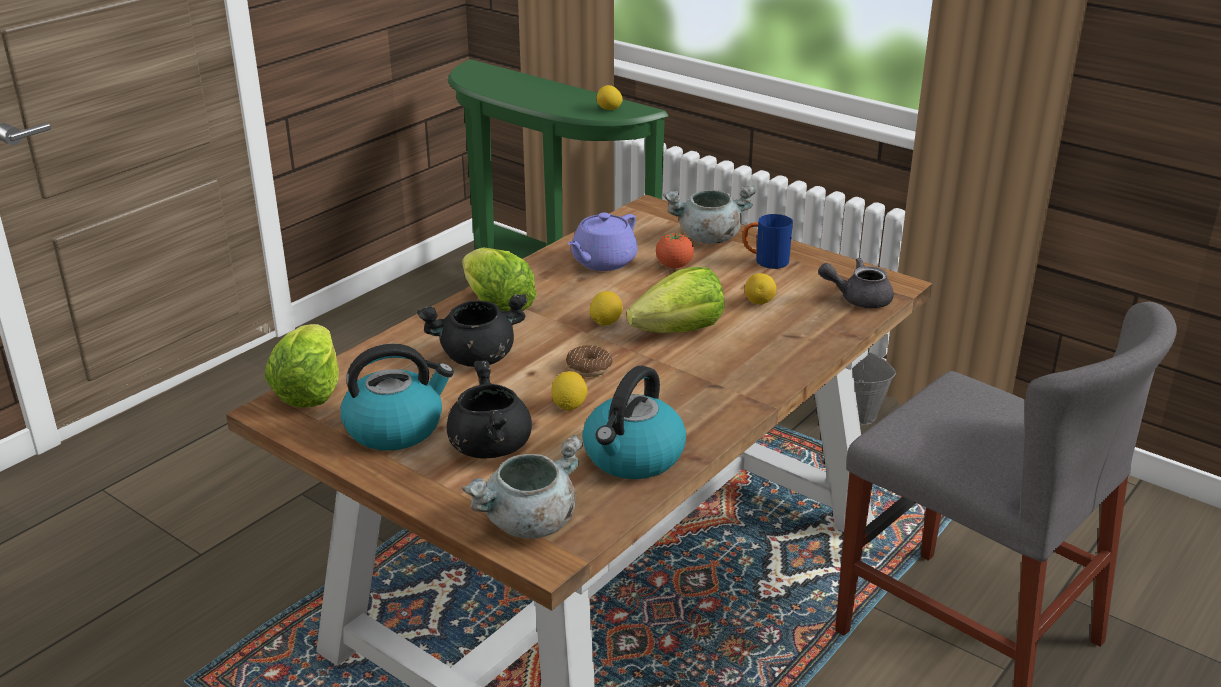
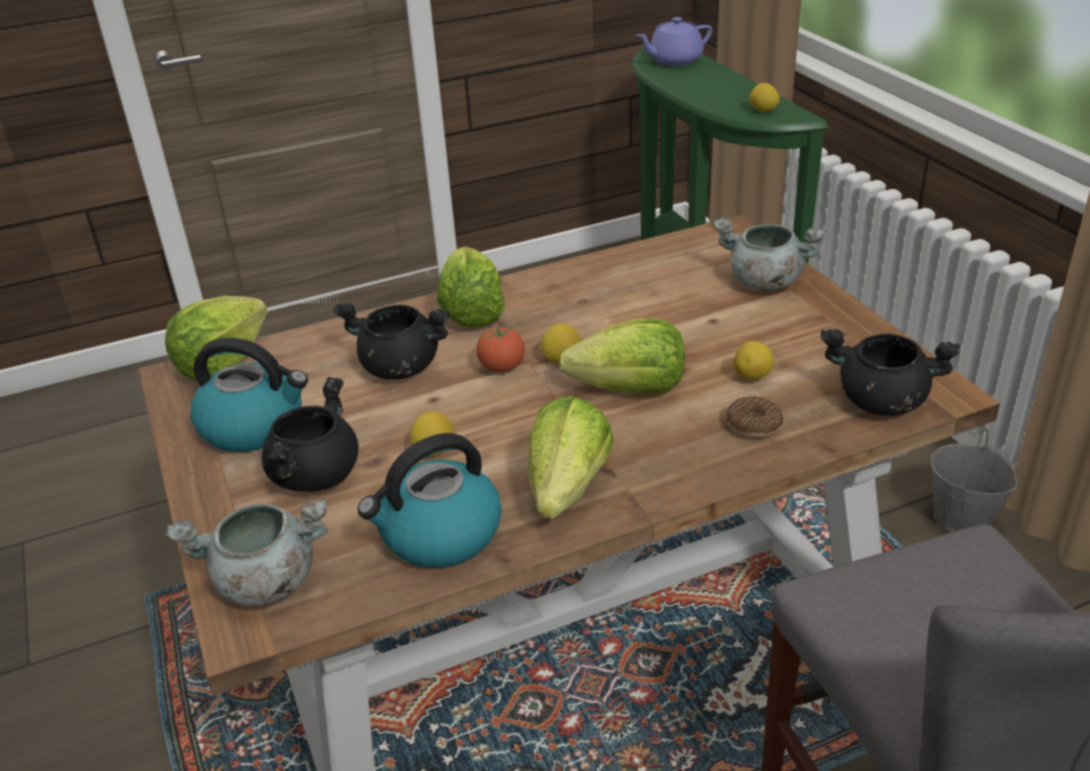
camera: 30 degrees right, 5 degrees up
donut [566,345,613,377] -> donut moved to [726,396,783,438]
purple teapot [568,212,638,271] -> purple teapot moved to [636,17,712,66]
tomato [656,232,694,268] -> tomato moved to [476,327,525,372]
blue mug [743,214,793,269] -> none
grey teapot [818,258,894,308] -> black cooking pot [820,329,960,416]
none -> lettuce [529,396,614,519]

